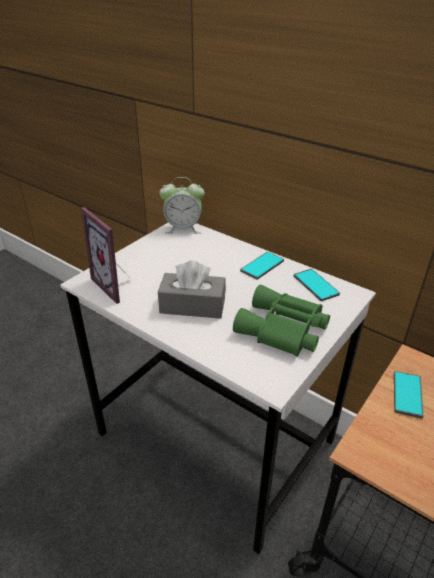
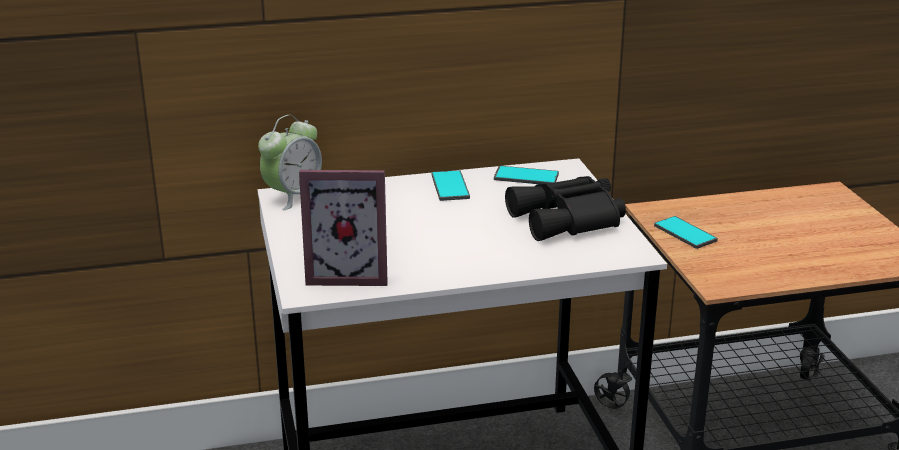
camera: 50 degrees left, 10 degrees down
grey tissue box [158,260,226,319] -> none
green binoculars [233,285,330,357] -> black binoculars [505,176,626,241]

